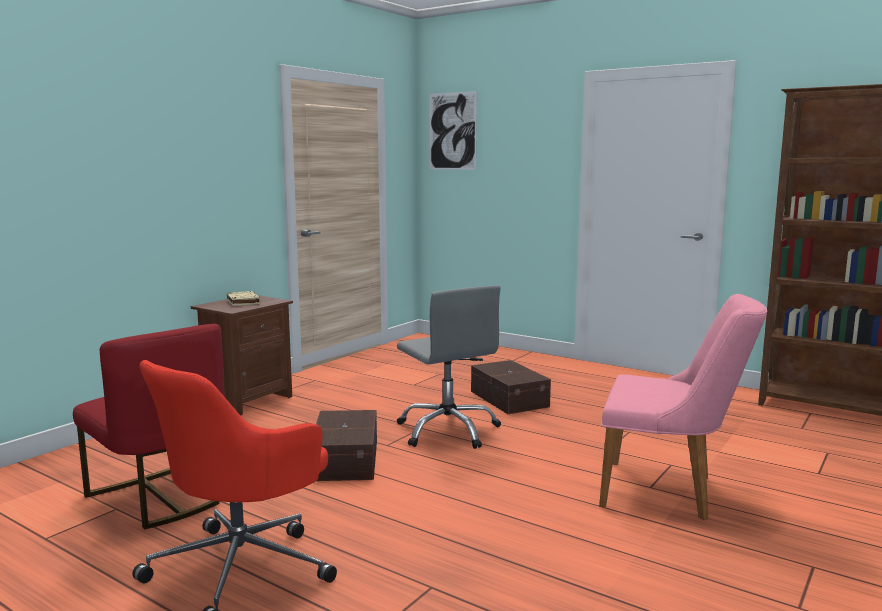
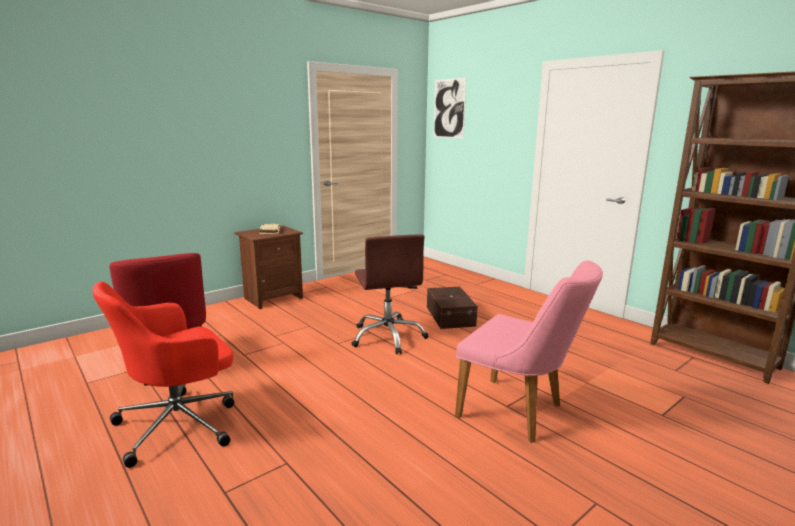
camera: 15 degrees right, 5 degrees up
brown storage box [316,410,377,481] -> none
grey office chair [397,285,501,449] -> brown office chair [351,234,428,354]

